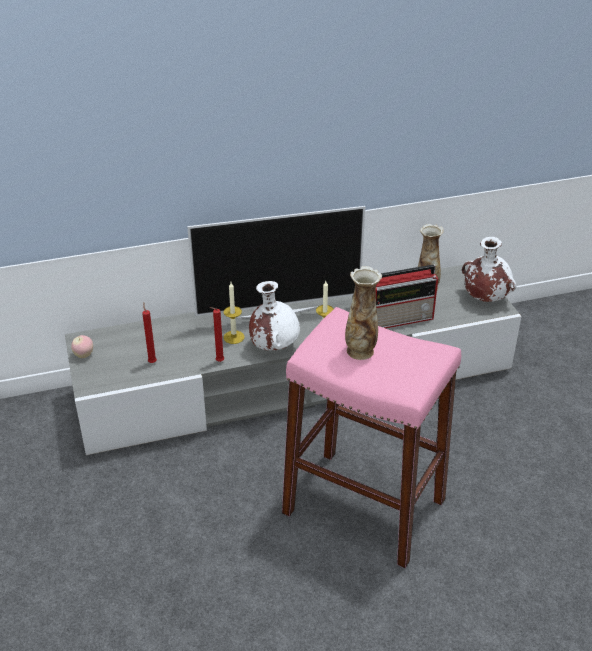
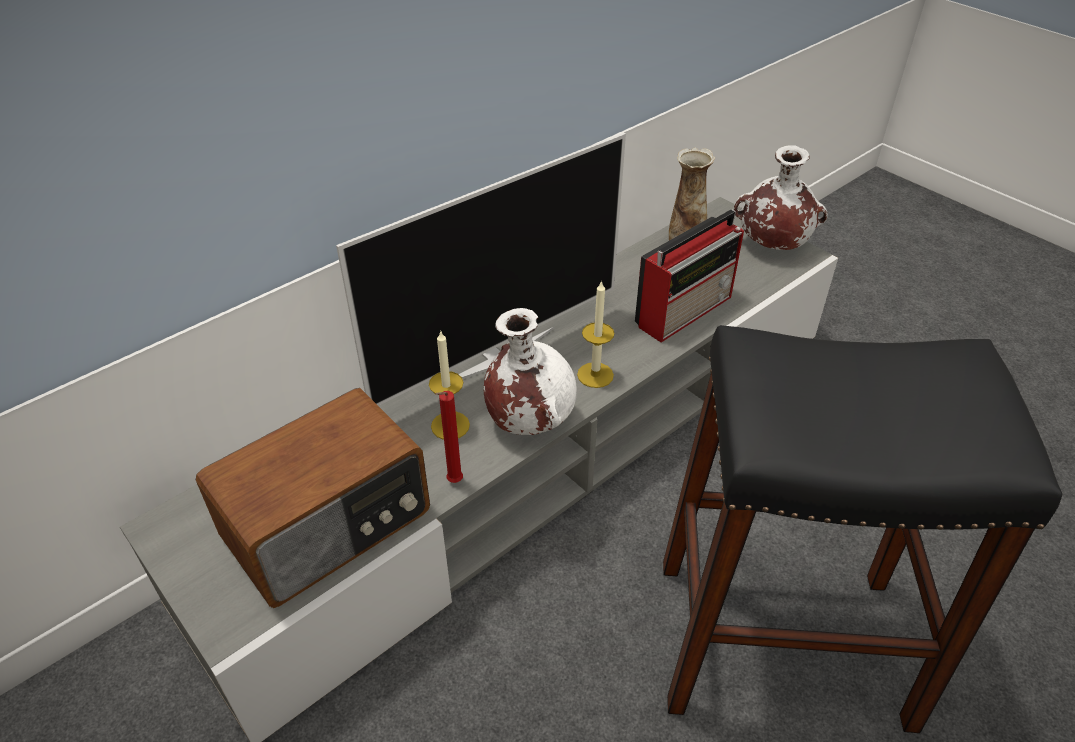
camera: 25 degrees left, 5 degrees up
apple [71,335,93,358] -> none
red candle [142,302,157,363] -> radio [196,388,430,608]
pink stool [282,307,461,568] -> black stool [663,325,1062,733]
vase [345,266,382,360] -> none

